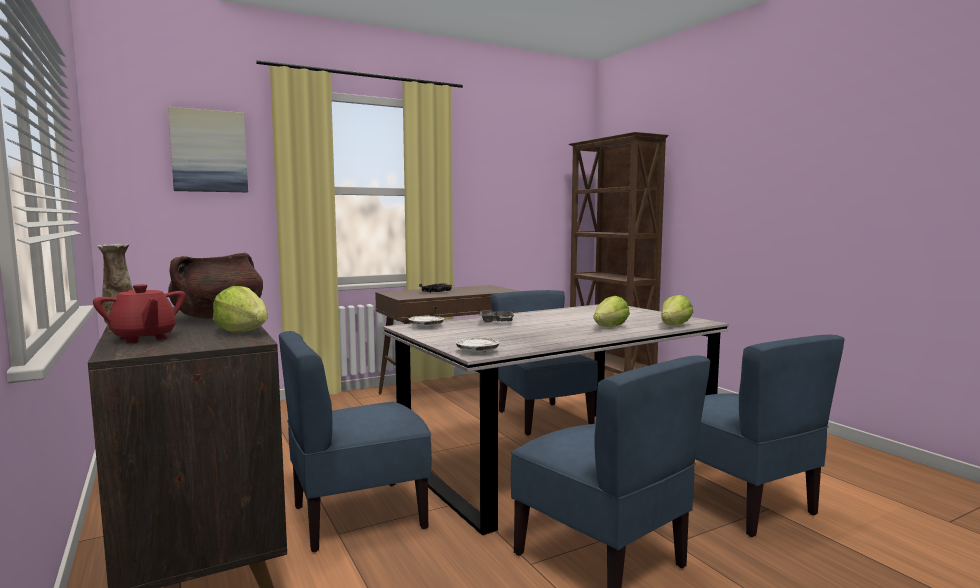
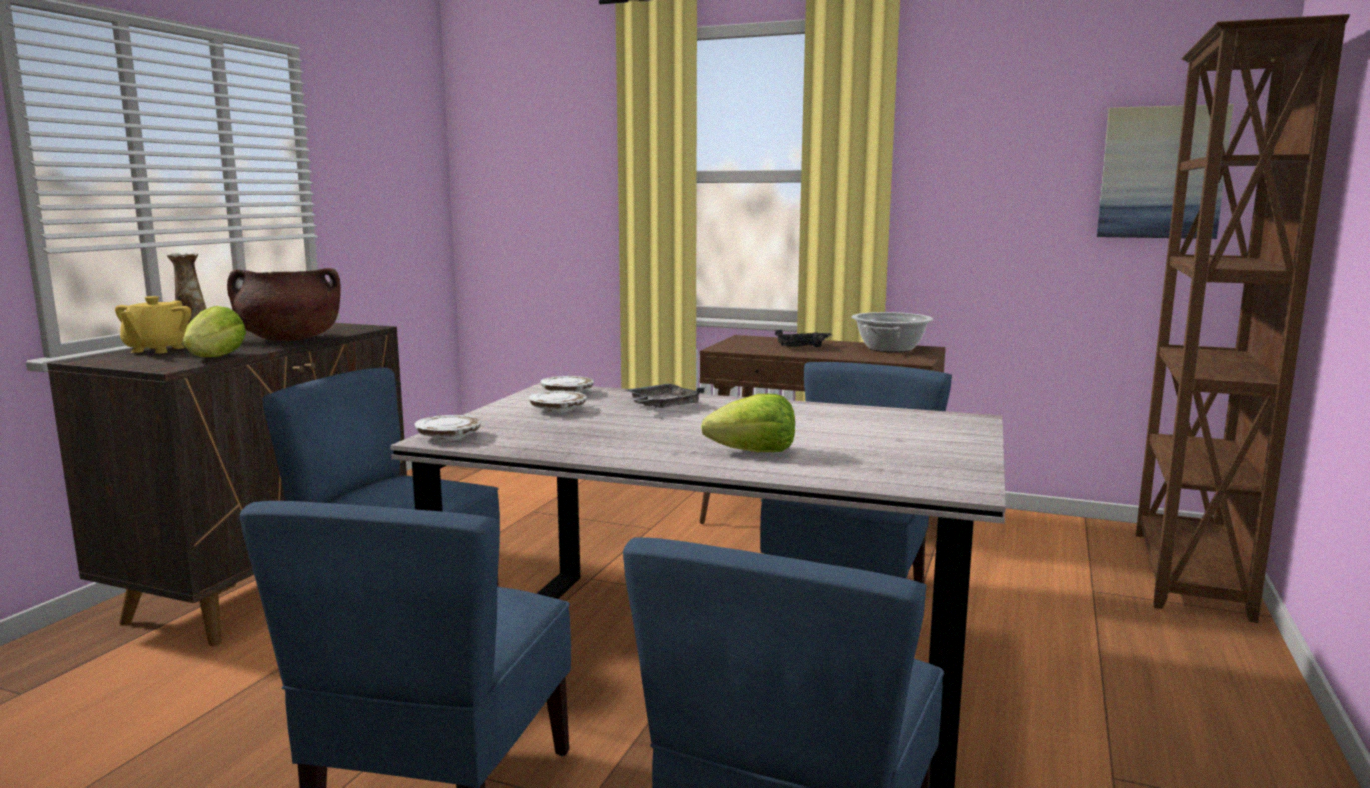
camera: 50 degrees right, 5 degrees up
red teapot [93,284,186,344] -> yellow teapot [115,296,191,353]
picture [168,107,248,192] -> picture moved to [1097,104,1233,239]
lettuce [661,295,693,326] -> none
none -> white plate [529,391,587,413]
none -> cooking pot [851,312,933,352]

